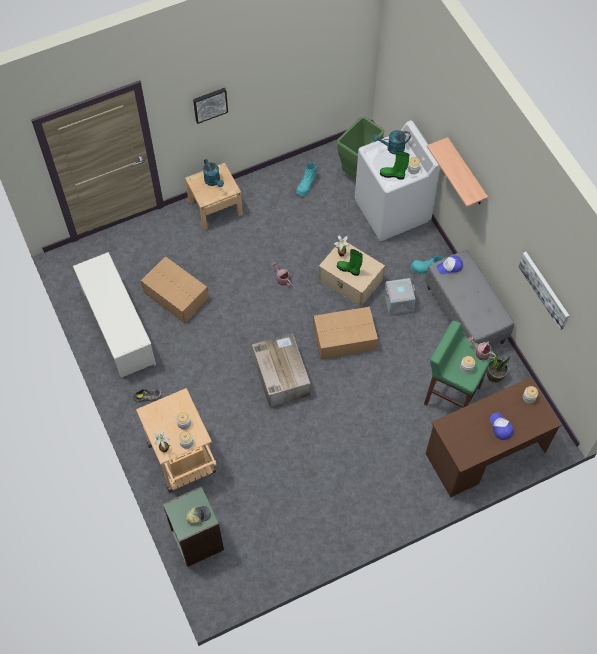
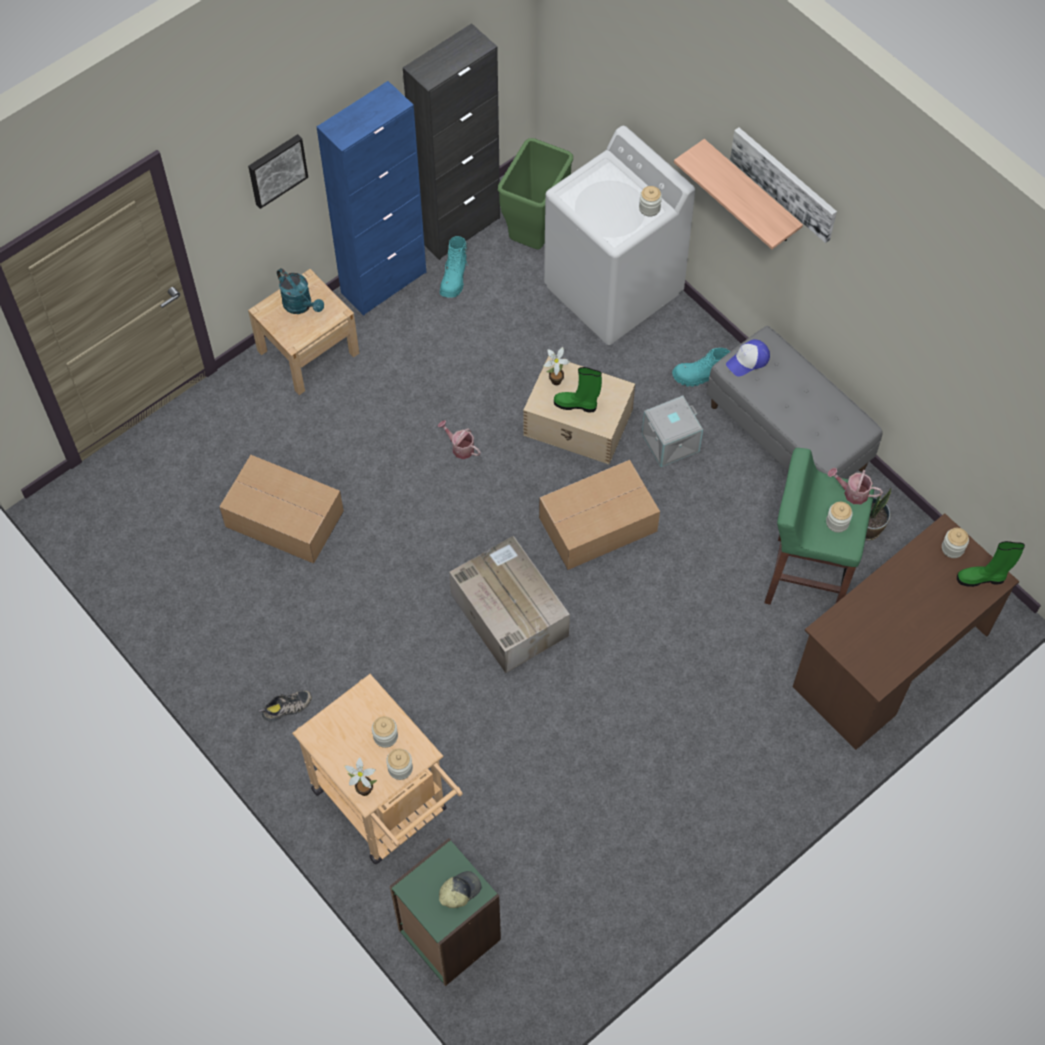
camera: 15 degrees left, 0 degrees up
white shoe rack [73,252,156,378] -> none
turquoise watering can [373,130,411,155] -> none
green boot [380,151,409,180] -> green boot moved to [957,541,1025,587]
cap [490,412,513,440] -> none
picture [518,252,569,330] -> picture moved to [730,127,837,243]
none -> blue cabinet [317,81,426,316]
none -> black cabinet [403,23,500,260]

